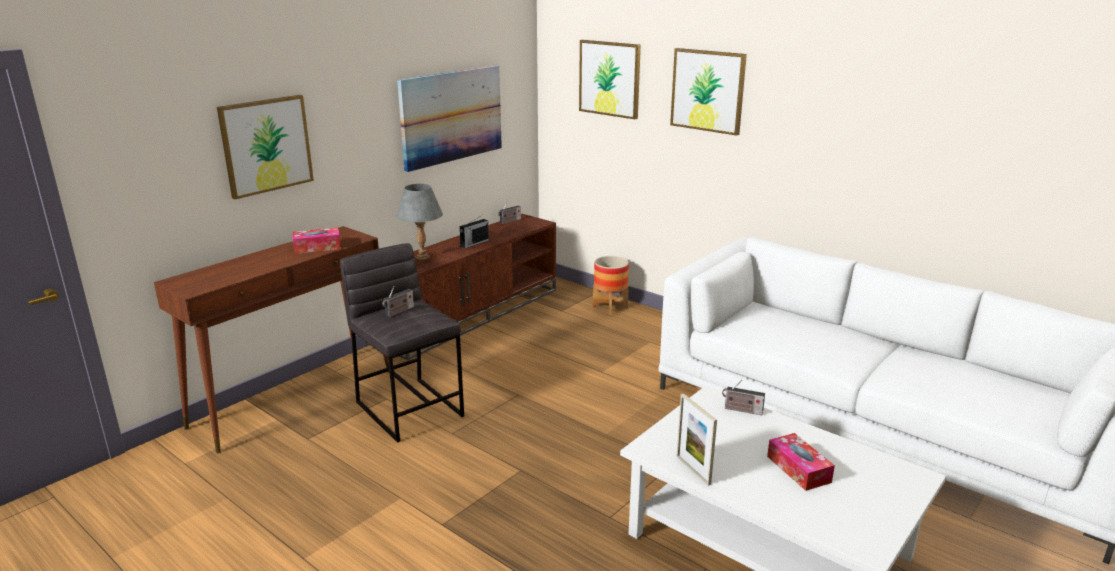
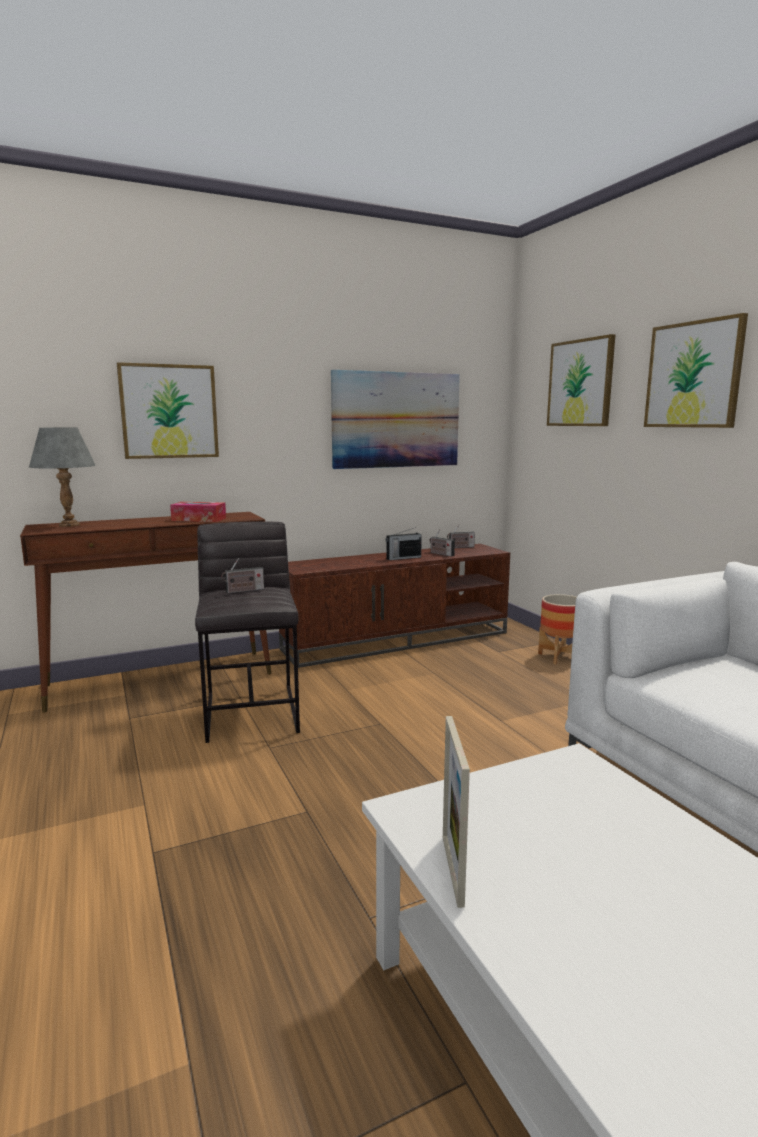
camera: 25 degrees right, 10 degrees down
grey table lamp [396,184,443,260] -> grey table lamp moved to [29,428,96,527]
radio [722,380,765,415] -> radio moved to [430,530,455,557]
tissue box [767,433,835,491] -> none

